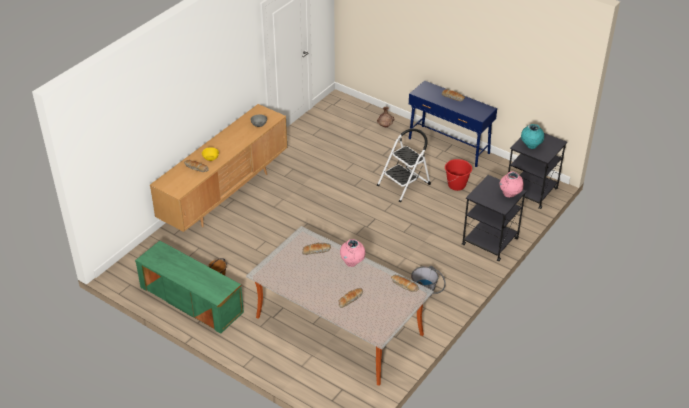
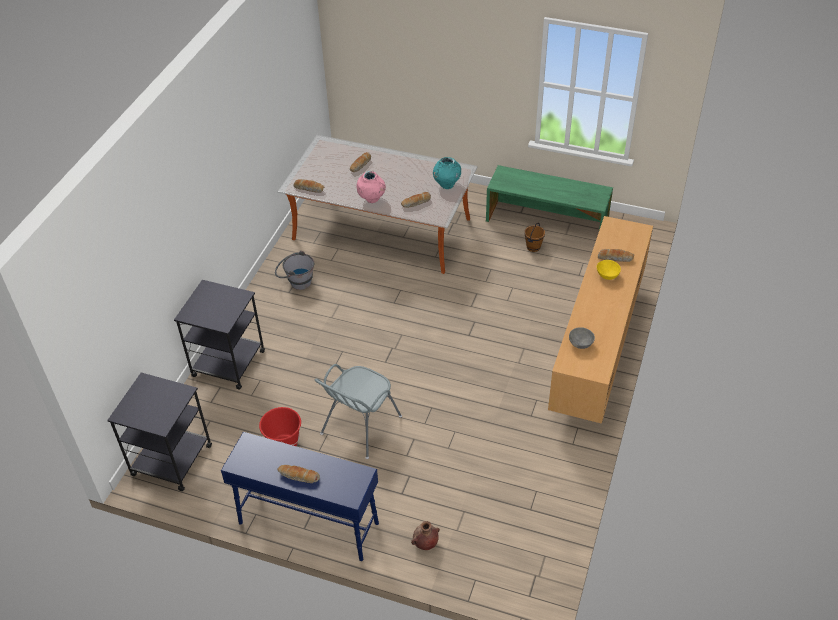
camera: 165 degrees right, 5 degrees up
step ladder [377,128,431,202] -> grey chair [315,364,402,459]
pink vase [499,171,524,198] -> none
turquoise vase [521,124,544,149] -> turquoise vase moved to [433,157,461,189]

